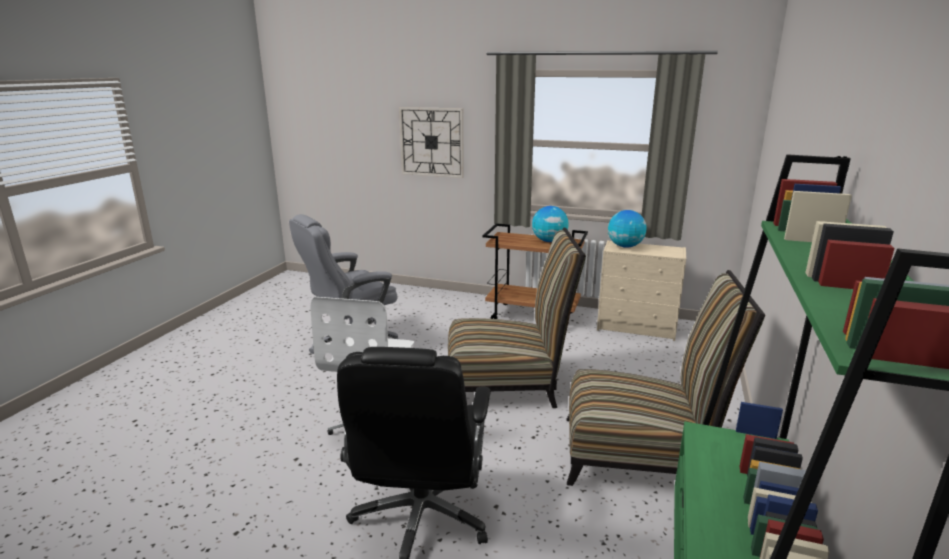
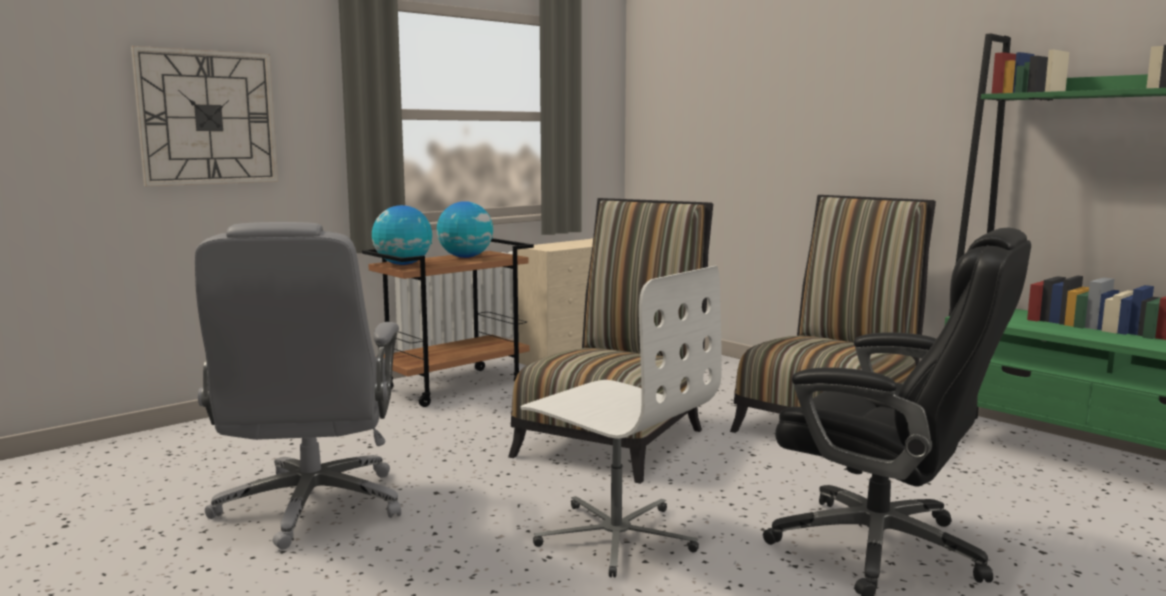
camera: 60 degrees left, 10 degrees down
globe [608,210,646,248] -> globe moved to [372,205,432,265]

